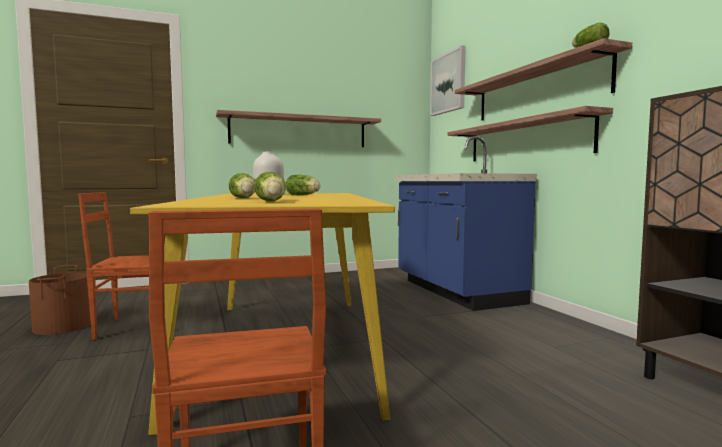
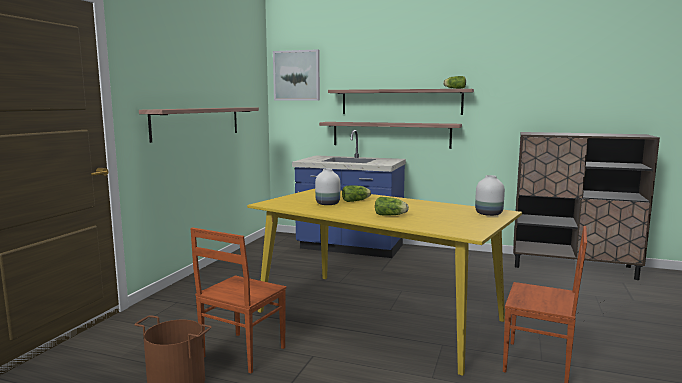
camera: 50 degrees left, 5 degrees up
lettuce [254,172,286,201] -> none
none -> white vase [475,175,505,216]

